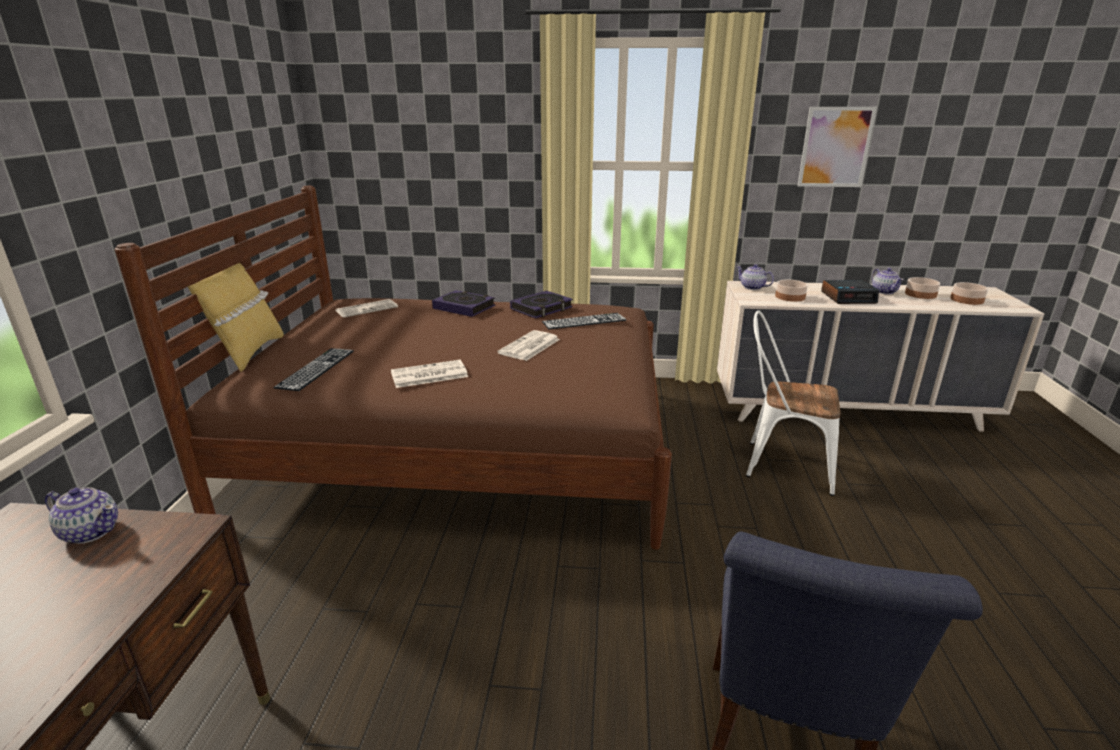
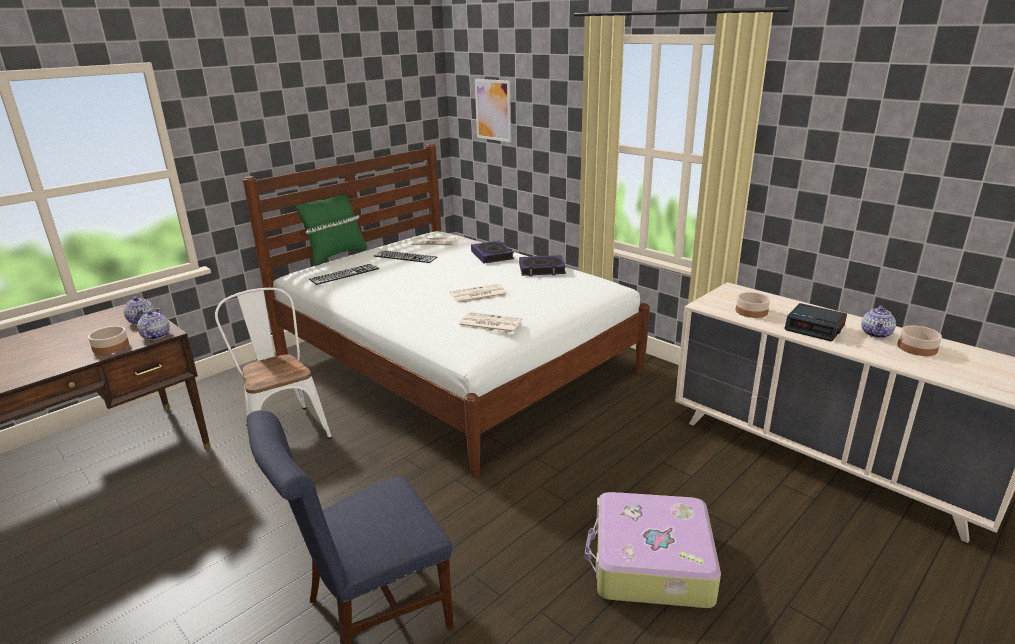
camera: 40 degrees right, 0 degrees up
brown bed [115,186,672,550] -> white bed [243,143,650,478]
yellow pillow [188,263,284,372] -> green pillow [295,194,367,266]
newspaper [391,360,468,388] -> newspaper moved to [458,312,522,334]
keyboard [542,313,626,330] -> keyboard moved to [374,250,437,263]
teapot [736,264,774,290] -> teapot moved to [137,308,170,340]
white chair [746,310,841,496] -> white chair moved to [215,288,332,462]
picture [798,107,877,187] -> picture moved to [475,79,511,142]
bowl [950,282,988,305] -> bowl moved to [88,326,129,354]
none -> suitcase [585,492,721,608]

